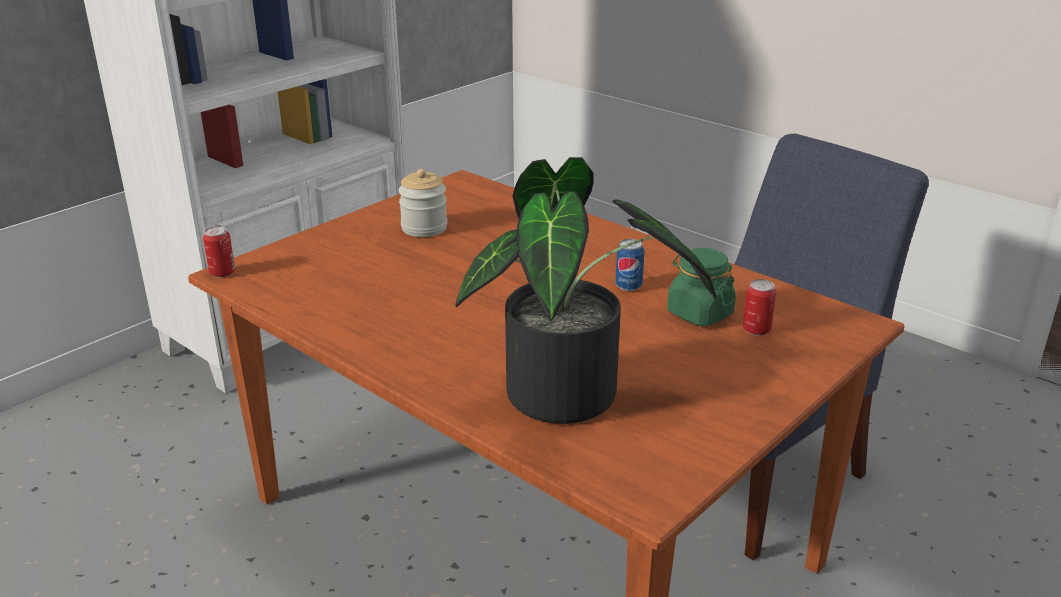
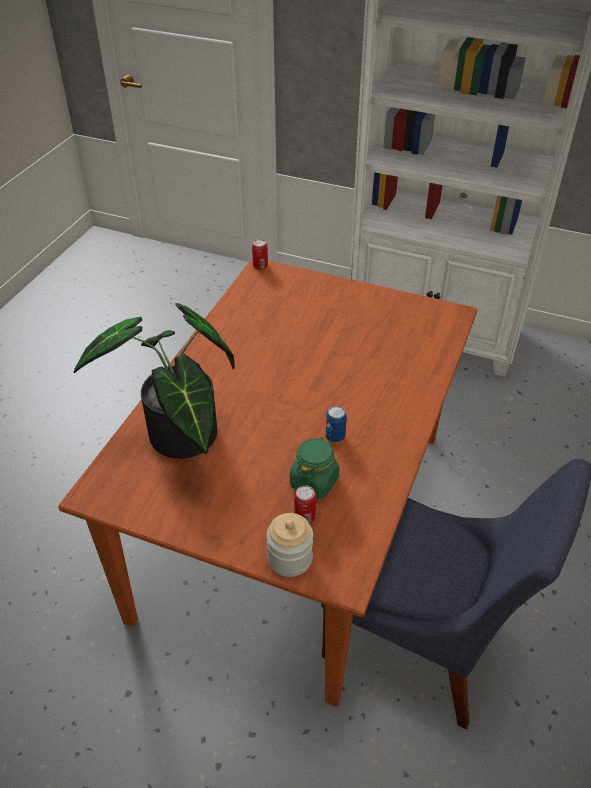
camera: 70 degrees right, 15 degrees up
jar [398,169,448,237] -> jar moved to [266,513,313,577]

